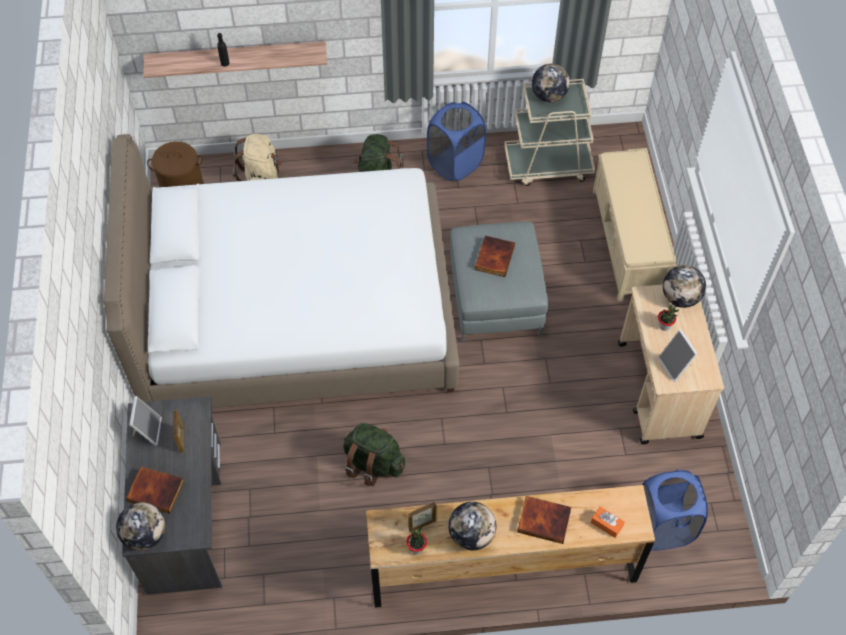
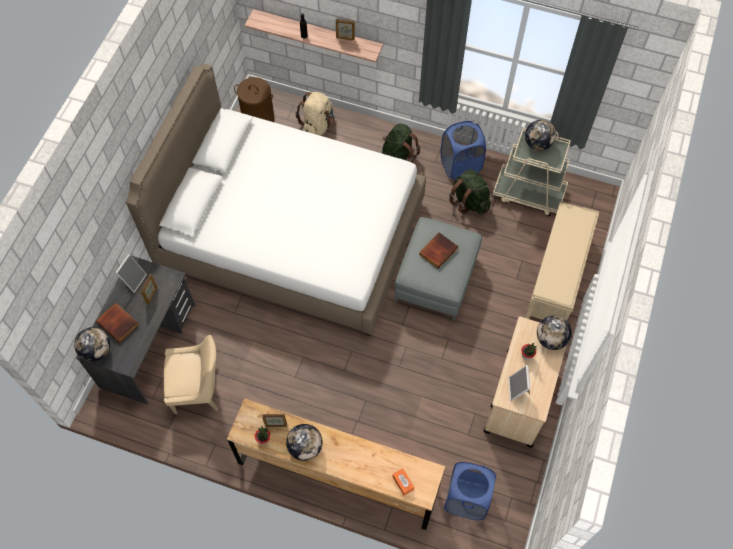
camera: 25 degrees right, 5 degrees up
green backpack [343,423,406,486] -> green backpack moved to [449,169,491,215]
book [517,496,571,544] -> none
none -> beige chair [164,335,218,414]
none -> picture frame [336,19,355,40]

